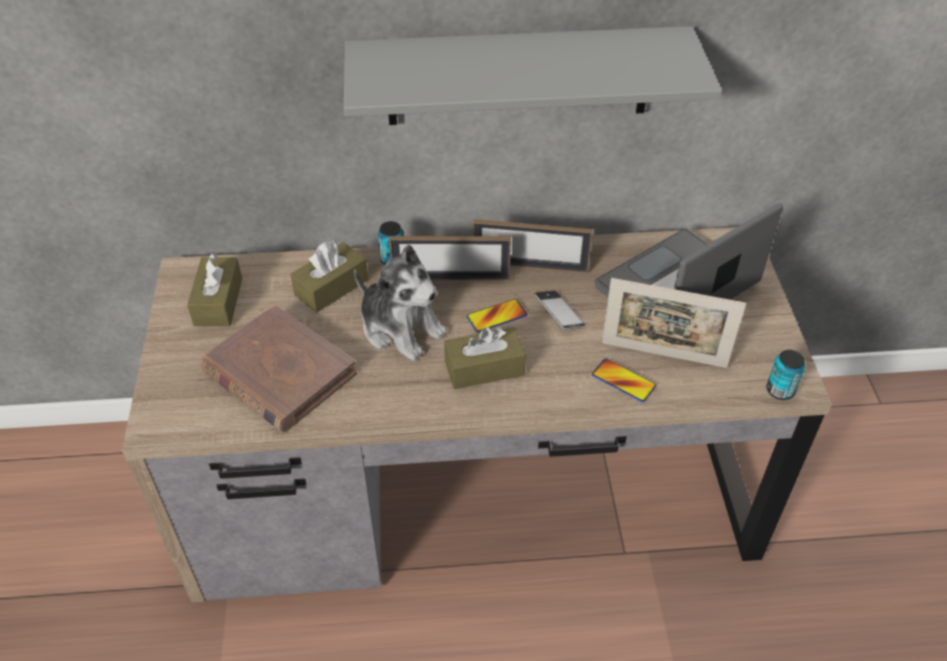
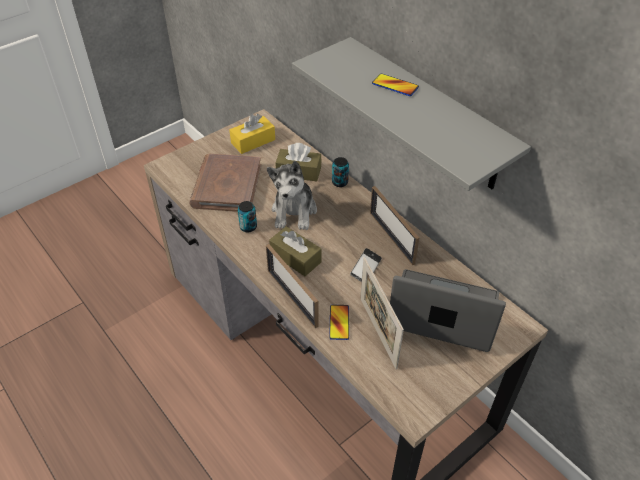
camera: 55 degrees right, 0 degrees up
brown tissue box [187,253,242,326] -> yellow tissue box [229,114,275,154]
picture frame [389,236,511,281] -> picture frame moved to [266,244,318,328]
phone [467,299,527,332] -> phone moved to [372,74,419,96]
can [766,350,805,400] -> can moved to [238,201,257,232]

